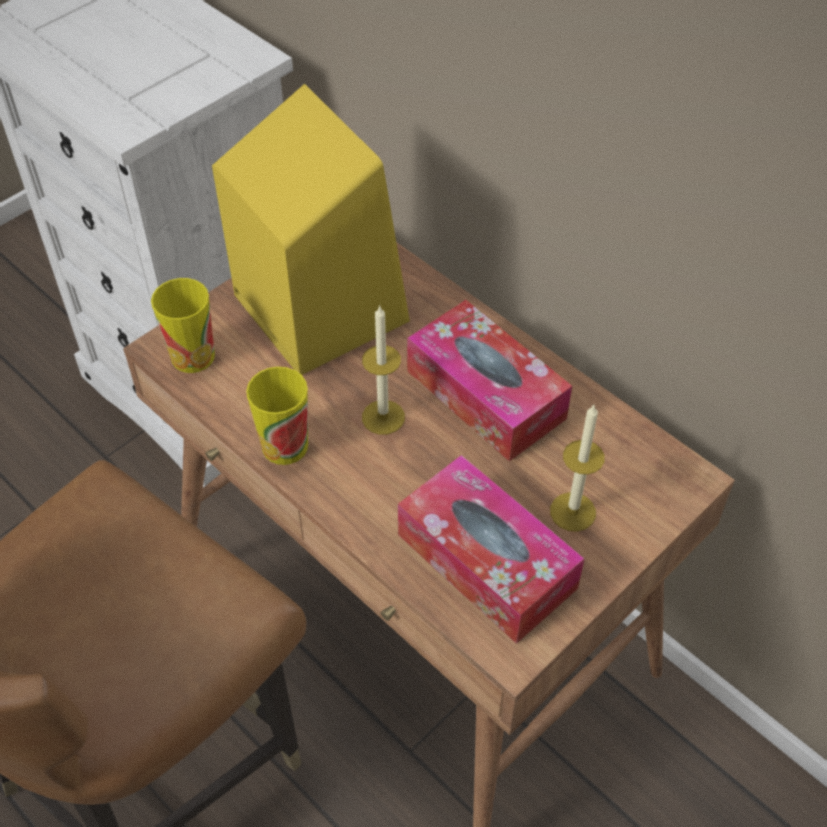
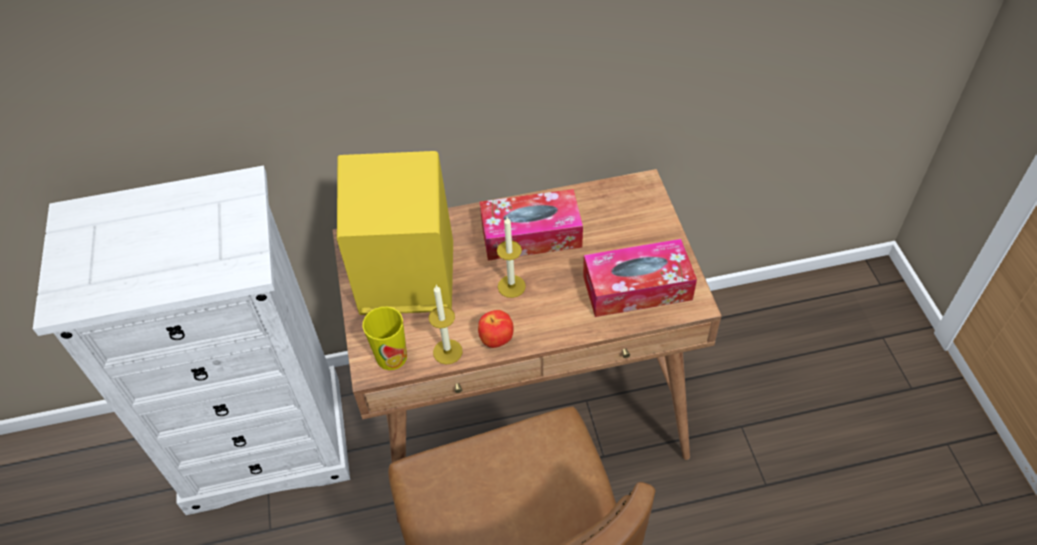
camera: 55 degrees left, 0 degrees up
cup [246,367,308,465] -> apple [478,310,514,348]
candle [550,405,605,532] -> candle moved to [429,285,463,365]

